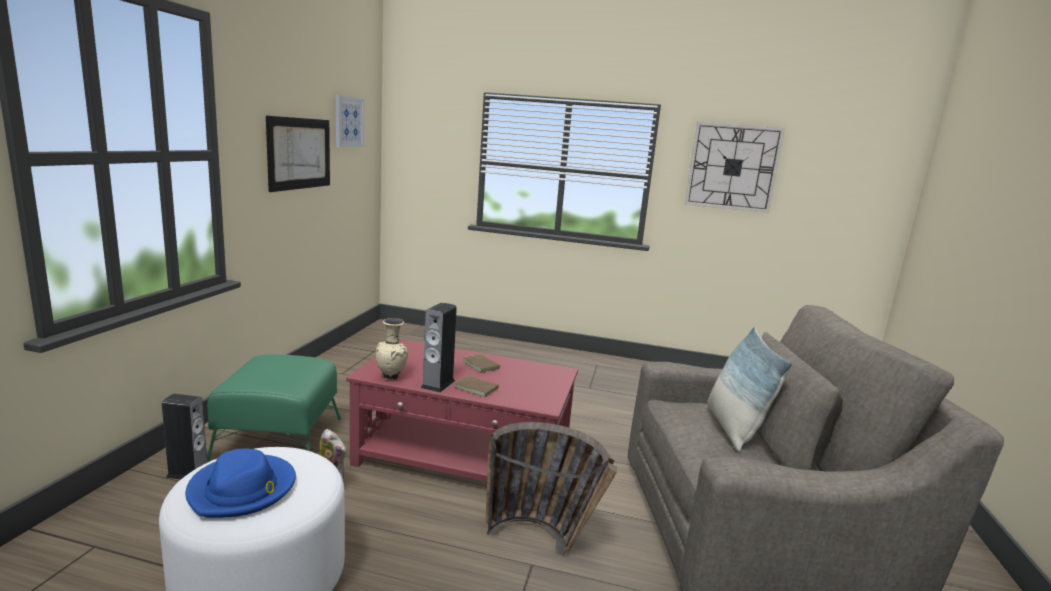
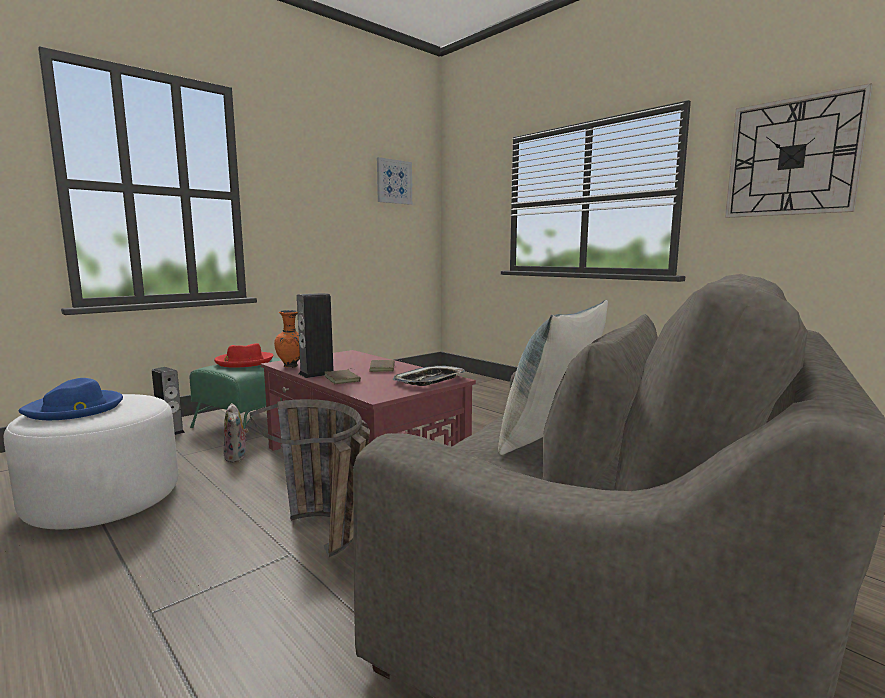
camera: 35 degrees right, 5 degrees down
picture [266,116,330,192] -> none
beige vase [376,318,408,380] -> orange vase [274,310,300,368]
none -> red hat [214,343,273,368]
none -> tray [393,366,465,386]

